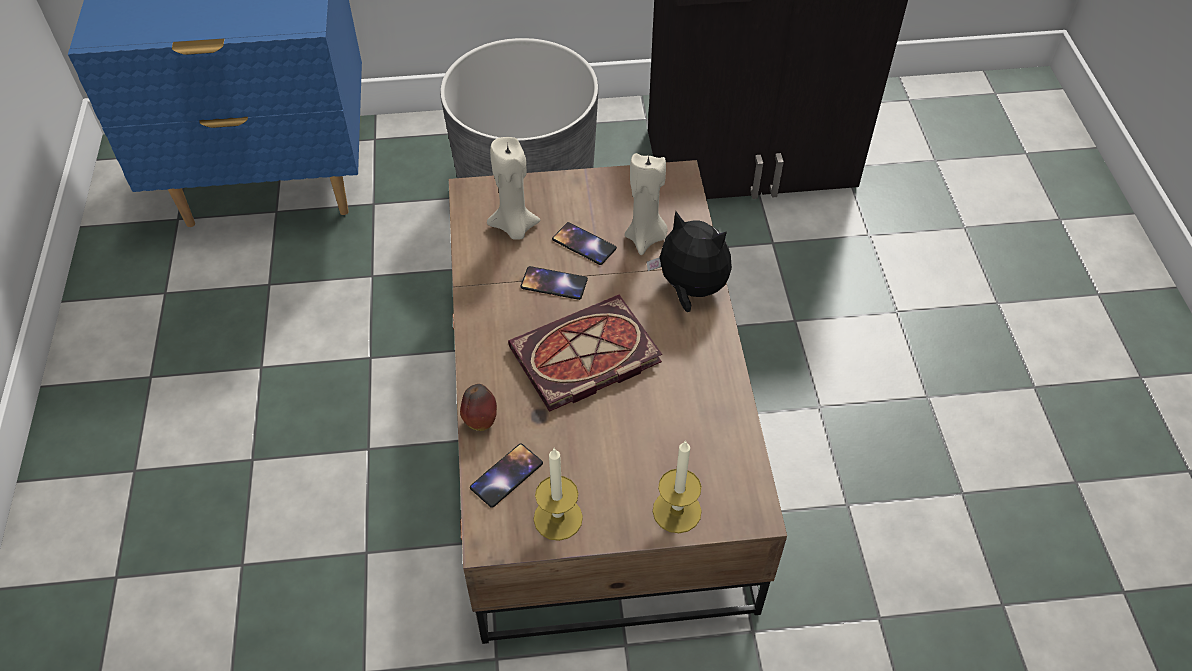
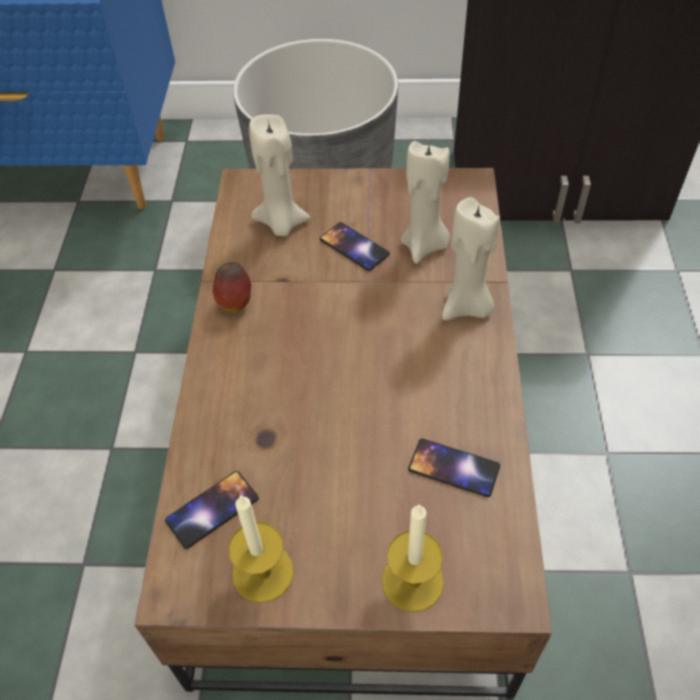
camera: 10 degrees right, 0 degrees up
apple [460,384,497,431] -> apple moved to [213,262,251,313]
book [508,295,662,412] -> none
phone [520,266,588,300] -> phone moved to [408,438,500,497]
plush toy [647,211,732,312] -> beige candle [442,197,500,321]

